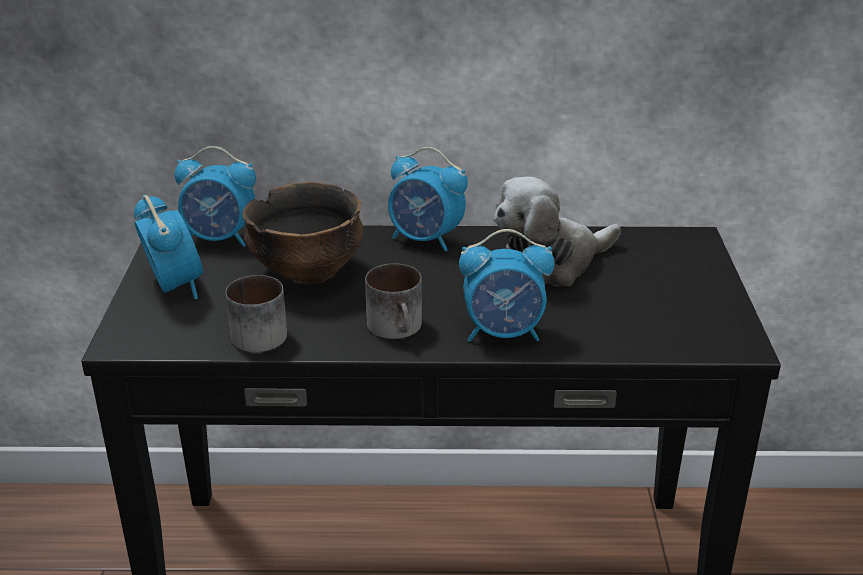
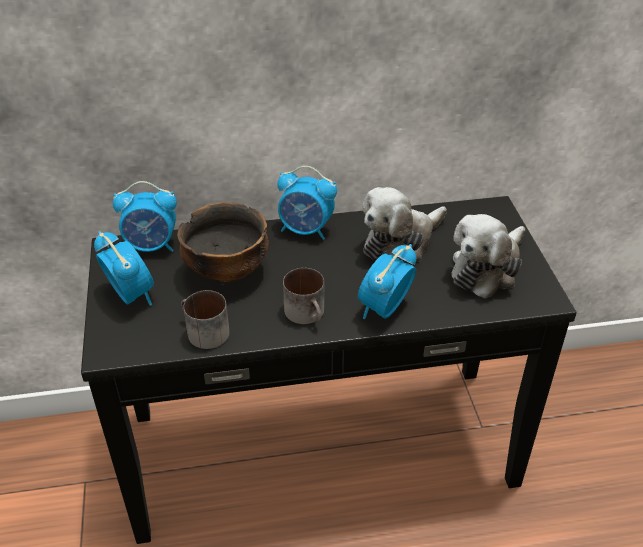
camera: 10 degrees left, 10 degrees up
alarm clock [459,229,555,342] -> alarm clock turned 135 degrees clockwise [358,244,416,319]
none -> plush toy [451,214,525,299]

